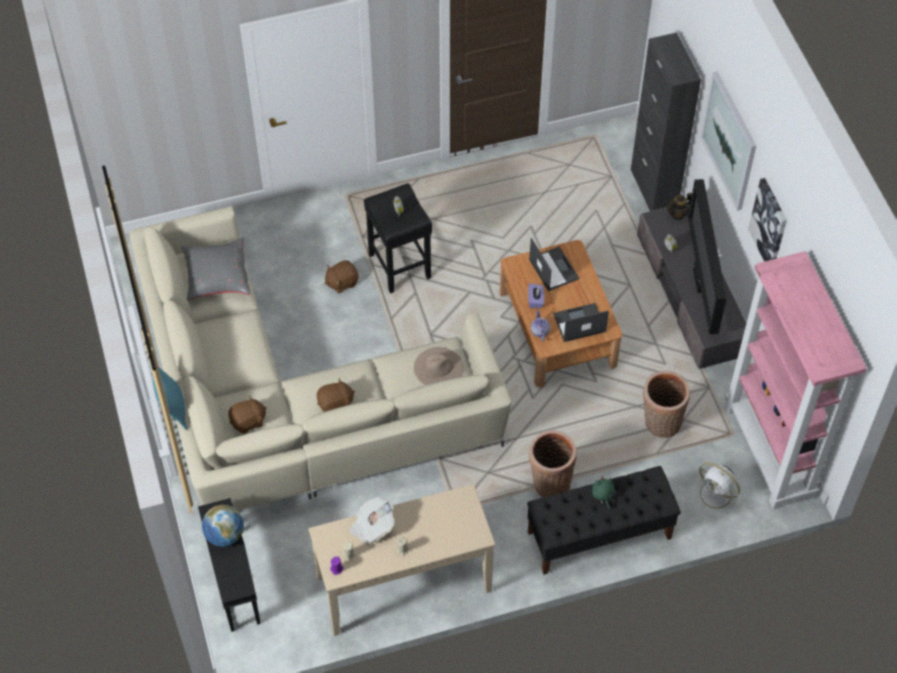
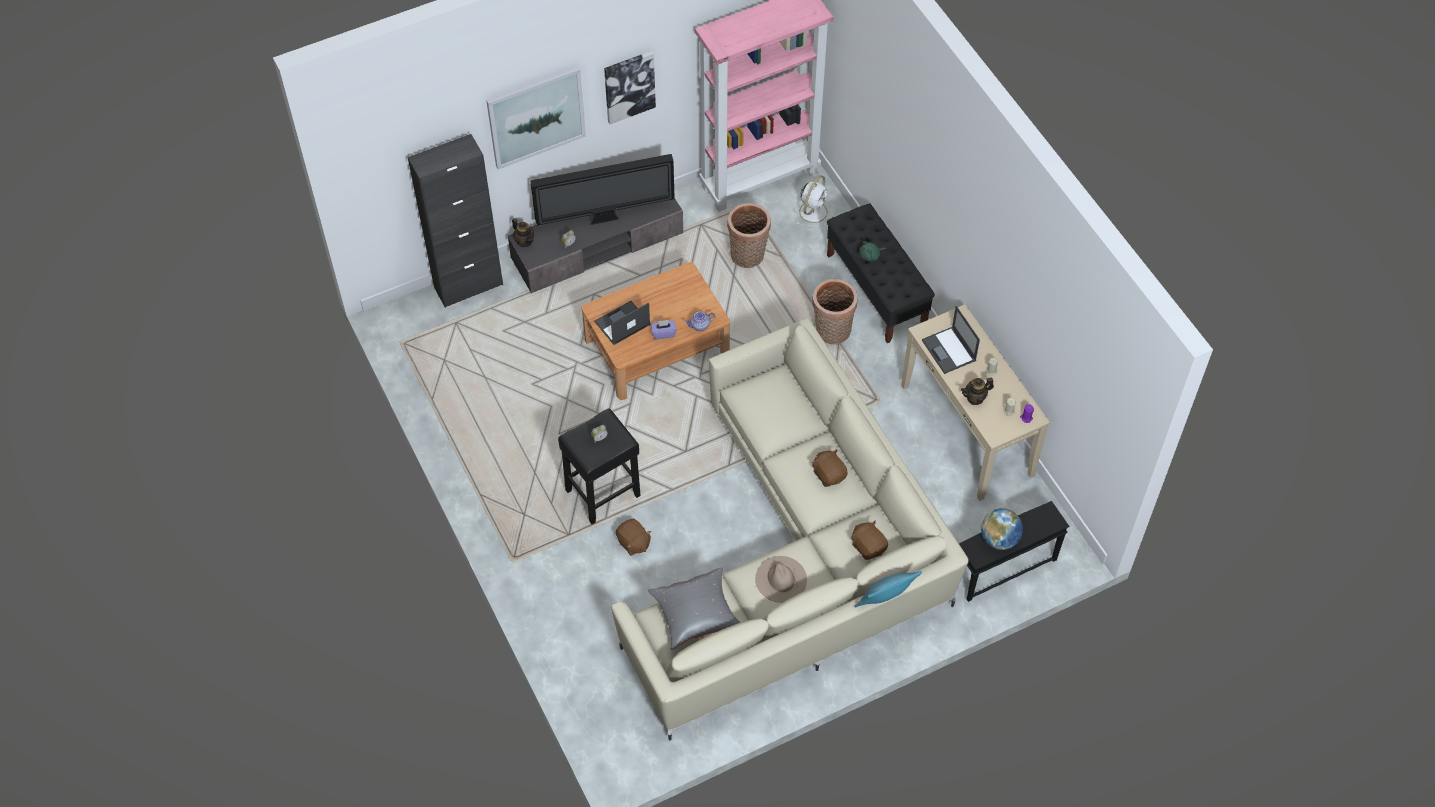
camera: 100 degrees left, 0 degrees up
newspaper [349,497,395,545] -> teapot [961,378,994,405]
beige hat [414,347,463,385] -> beige hat moved to [755,556,807,603]
laptop [553,303,609,342] -> laptop moved to [922,306,980,374]

